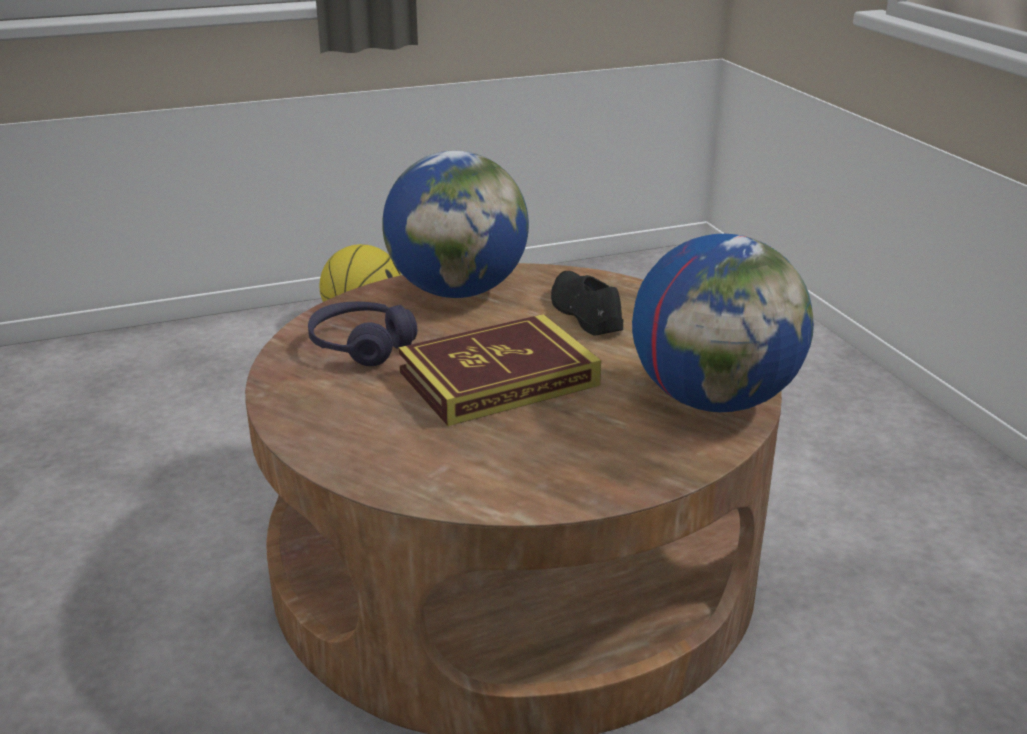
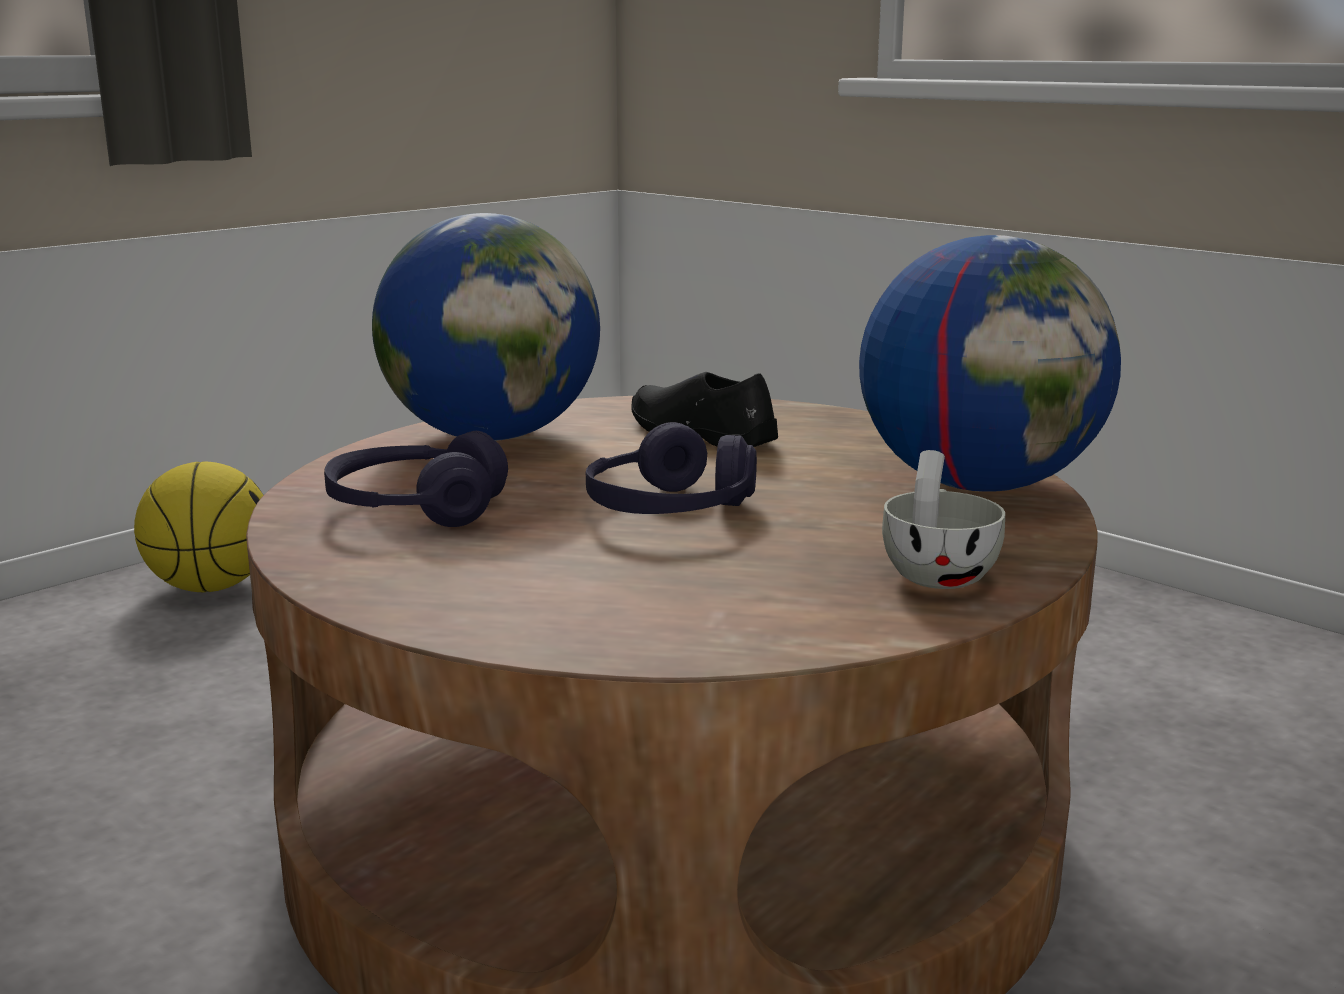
camera: 25 degrees left, 10 degrees down
book [398,314,601,426] -> purple headphones [586,422,757,514]
none -> white cup [882,450,1005,589]

